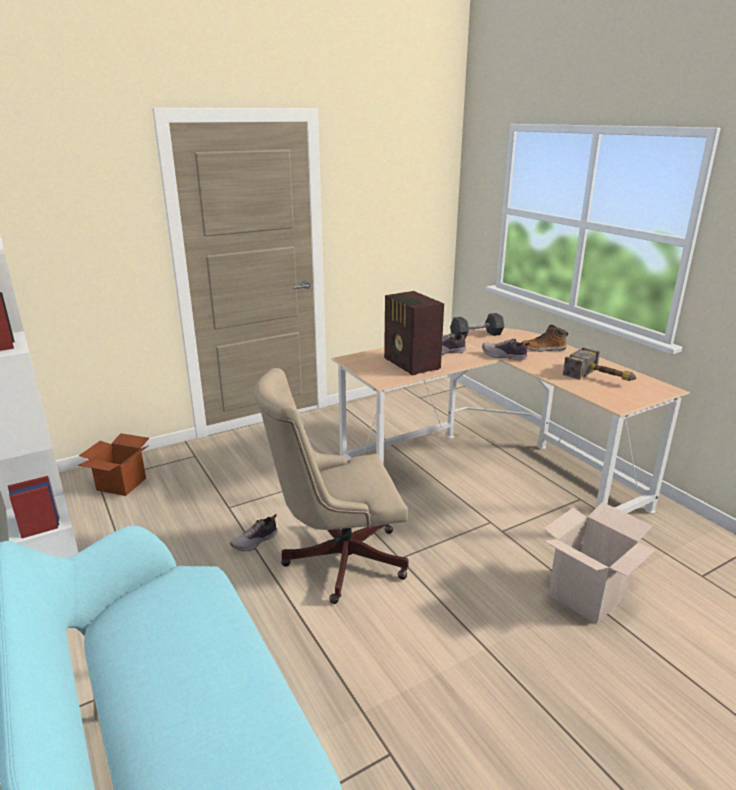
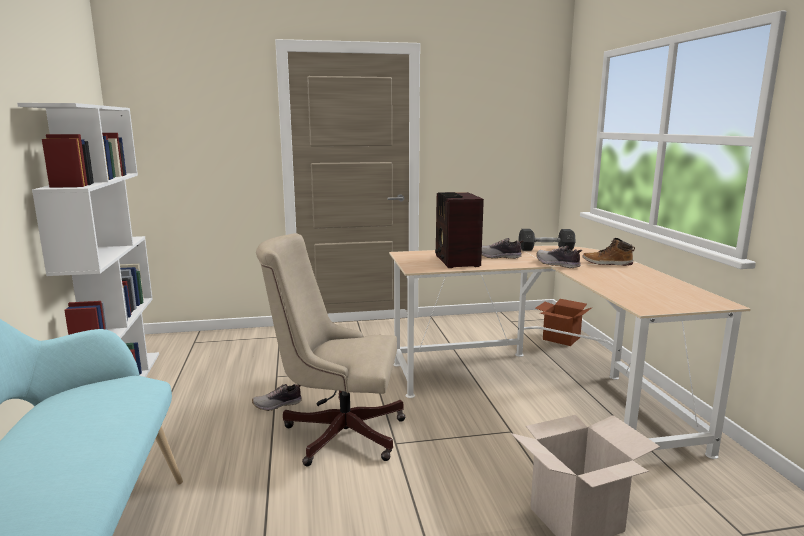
camera: 20 degrees right, 10 degrees down
cardboard box [78,433,149,496] -> cardboard box moved to [536,299,591,346]
hammer [563,347,637,381] -> none

